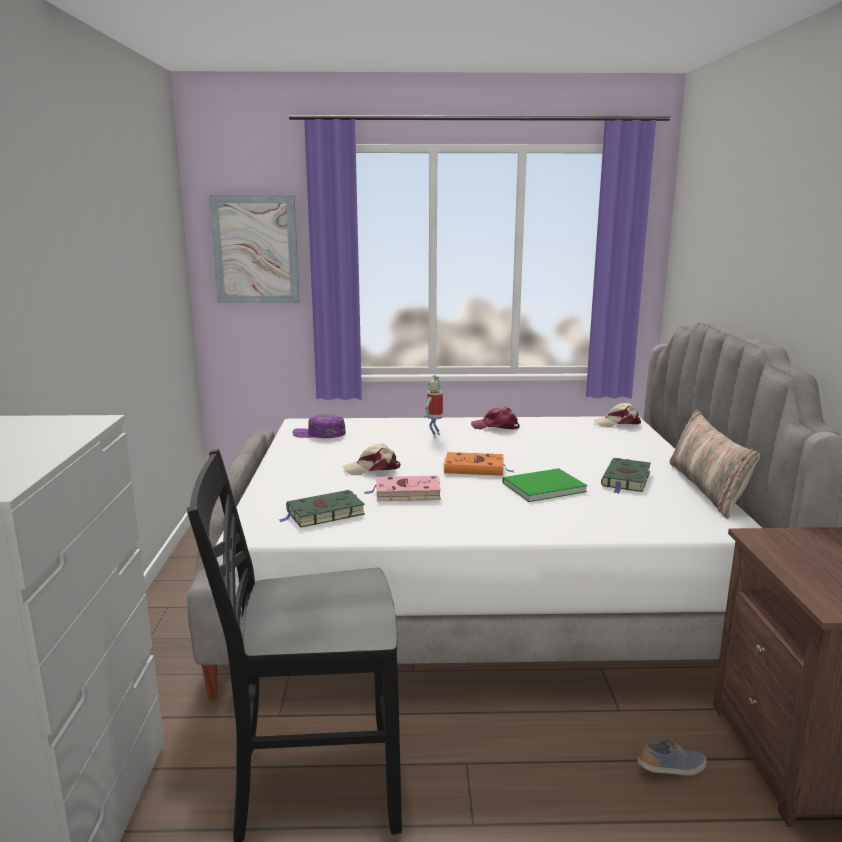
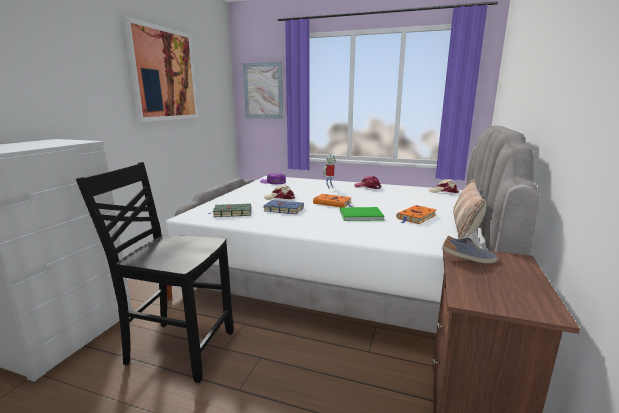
camera: 20 degrees right, 0 degrees up
pink book [364,476,441,501] -> blue book [262,200,304,214]
green book [601,458,651,494] -> orange book [396,205,437,224]
shoe [637,739,707,776] -> shoe moved to [442,236,498,264]
none -> picture [123,17,199,122]

